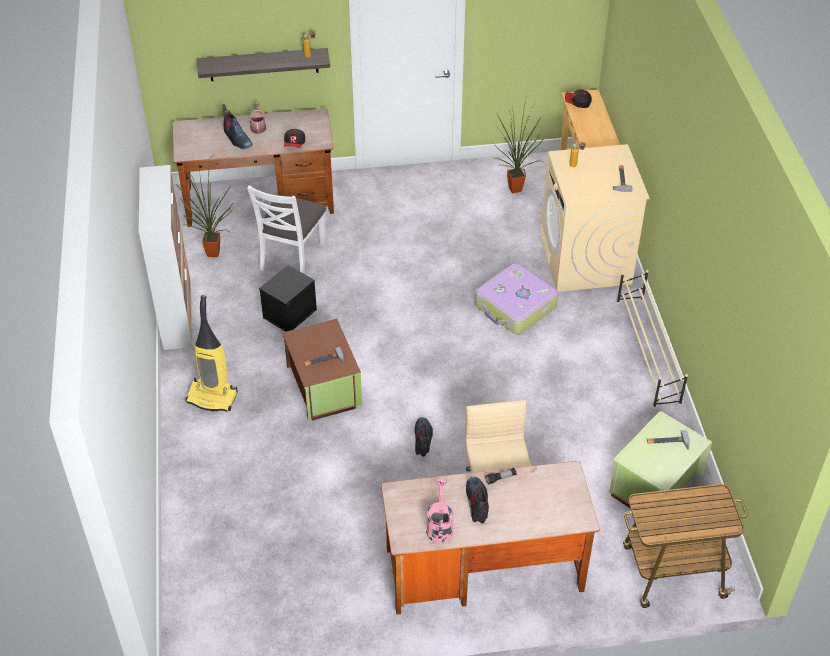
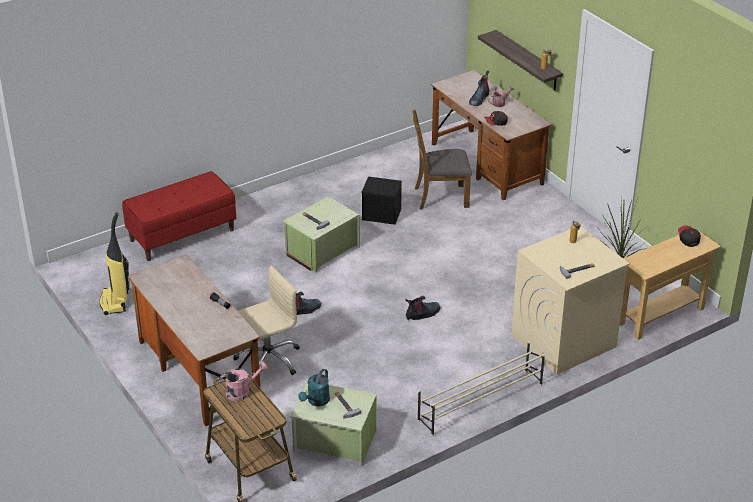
camera: 65 degrees right, 10 degrees down
cabinet [139,165,193,350] -> none
potted plant [175,163,234,257] -> none
vacuum cleaner [185,295,238,412] -> vacuum cleaner moved to [99,212,130,315]
white chair [247,186,327,274] -> brown chair [412,110,472,210]
brown storage box [282,319,362,421] -> green storage box [283,197,360,273]
pink watering can [426,479,454,543] -> pink watering can moved to [219,362,268,401]
boot [466,477,489,523] -> boot moved to [405,296,440,320]
suitcase [475,263,559,335] -> none
none -> red bench [122,171,236,261]
none -> turquoise watering can [298,369,330,406]

